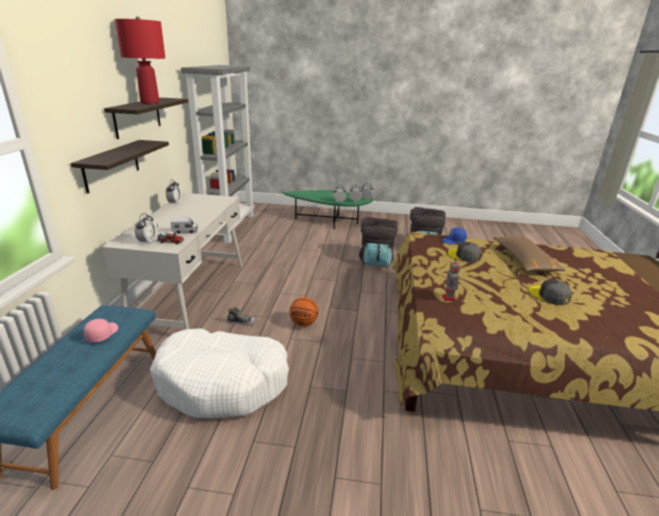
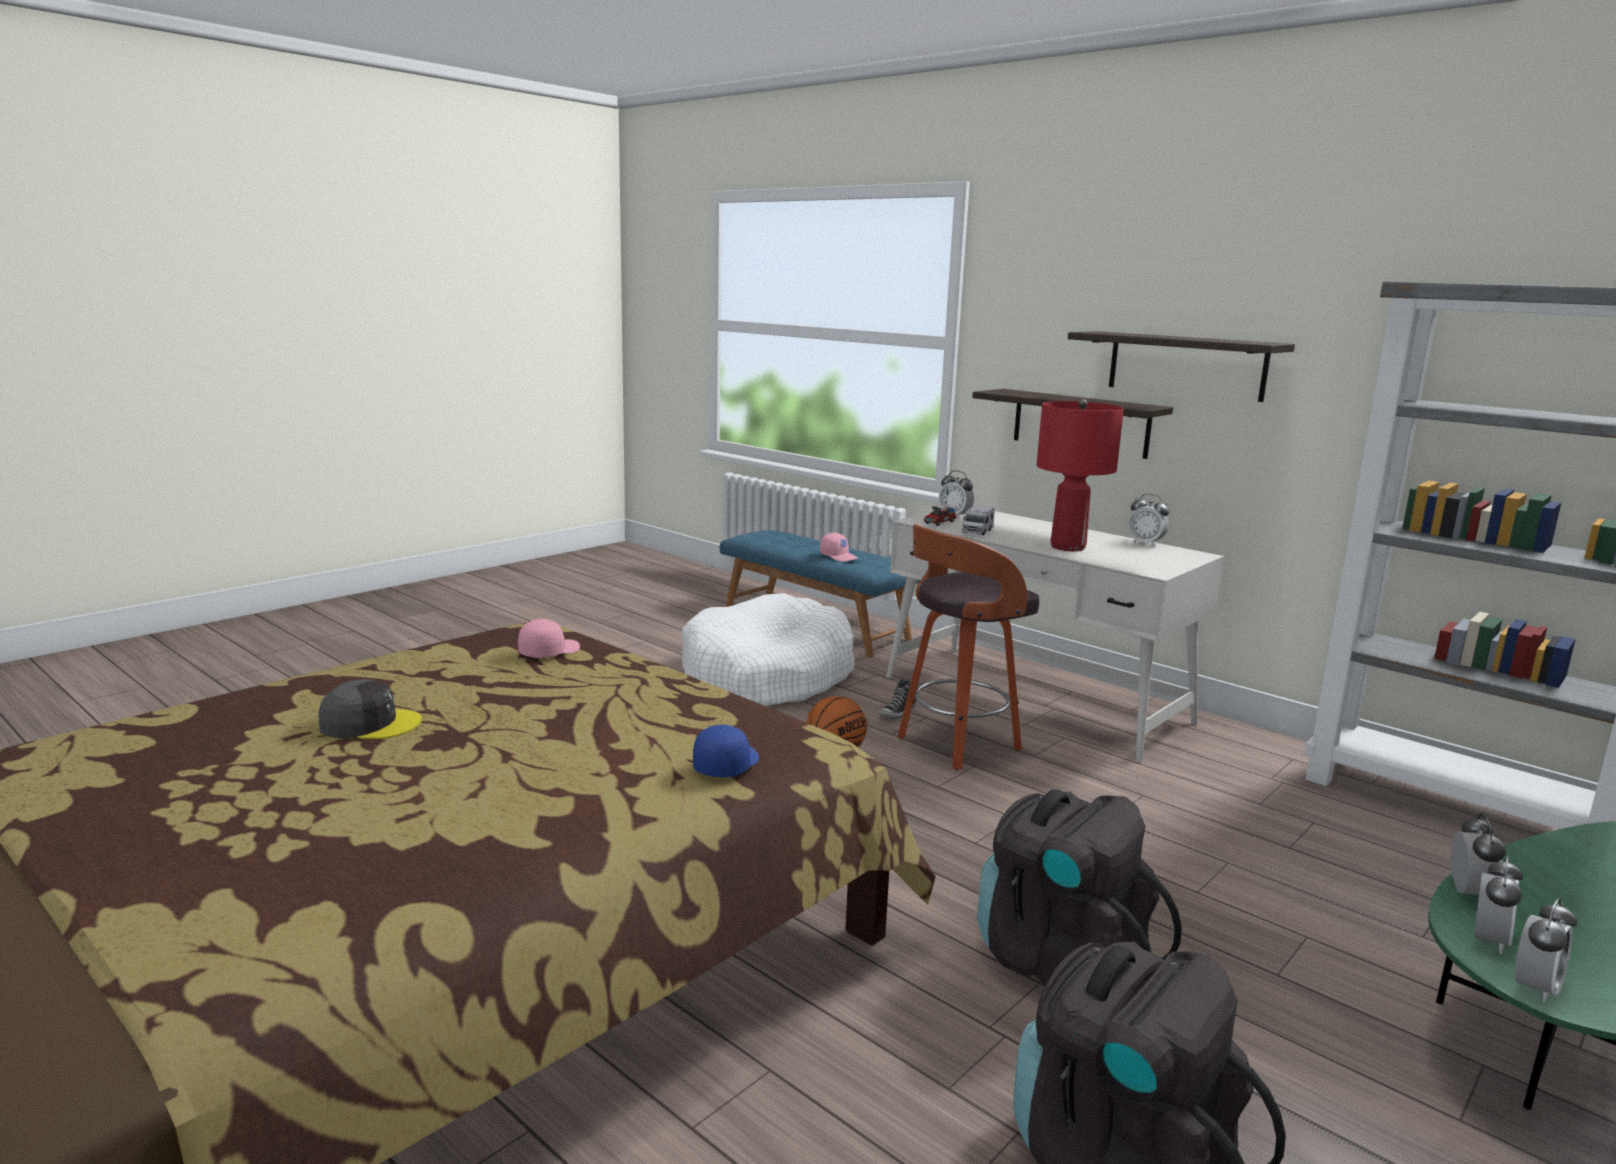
camera: 125 degrees right, 10 degrees down
red table lamp [115,16,165,104] -> red table lamp moved to [1037,399,1124,551]
toy robot [442,259,460,301] -> pink cap [518,619,580,658]
grey cap [448,242,482,262] -> none
brown pillow [493,237,566,272] -> none
none -> stool [897,523,1039,770]

